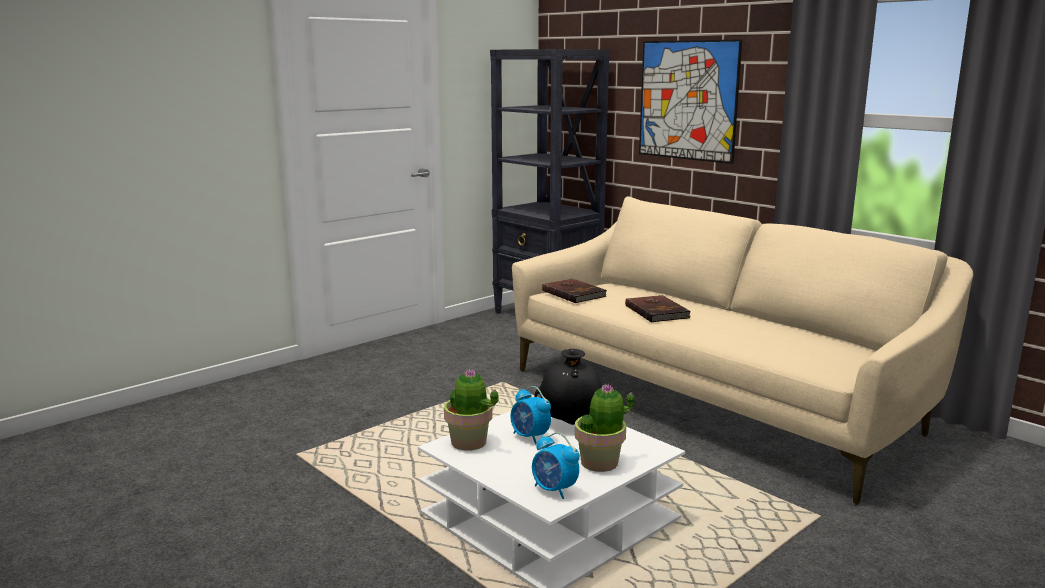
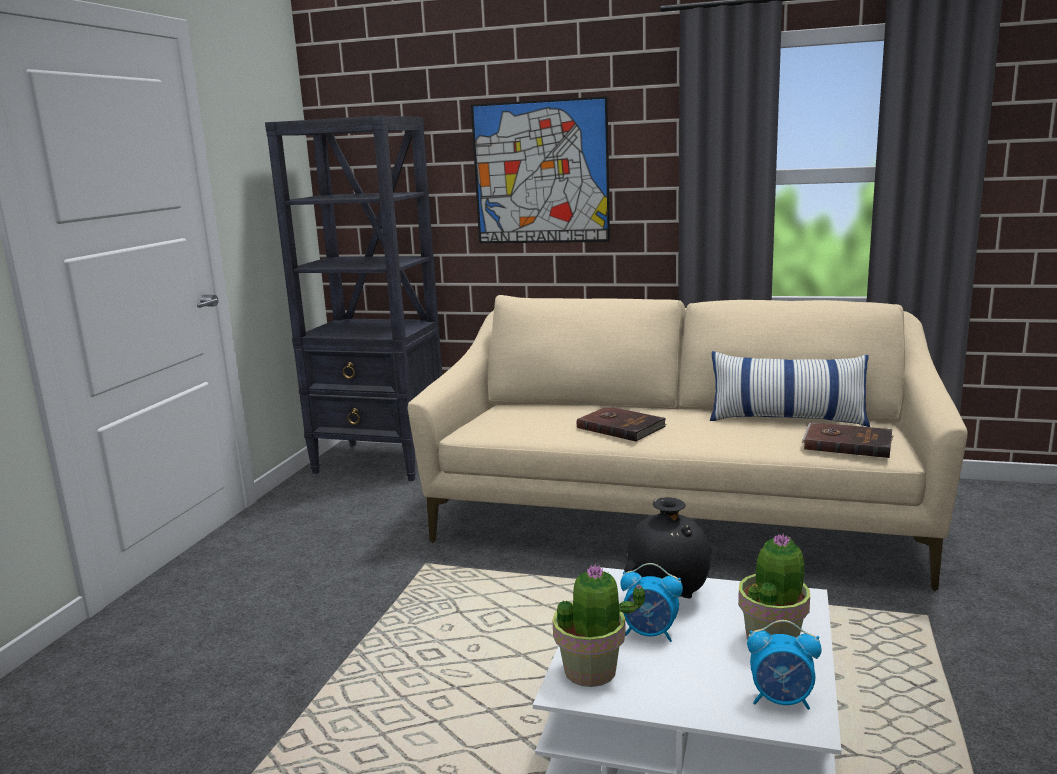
camera: 30 degrees left, 0 degrees up
brown book [542,278,607,303] -> brown book moved to [802,422,893,458]
none -> pillow [710,351,870,427]

